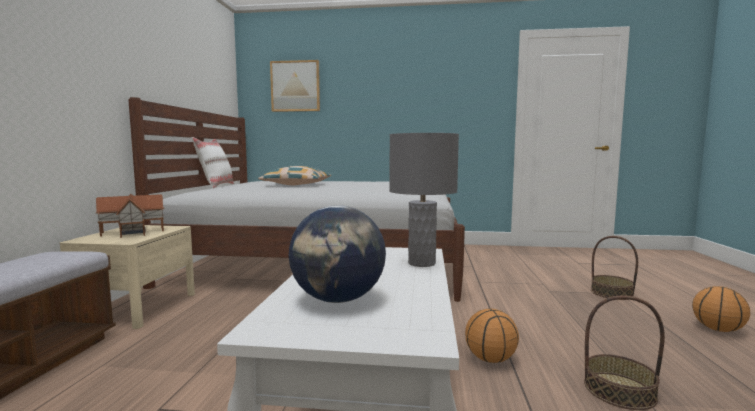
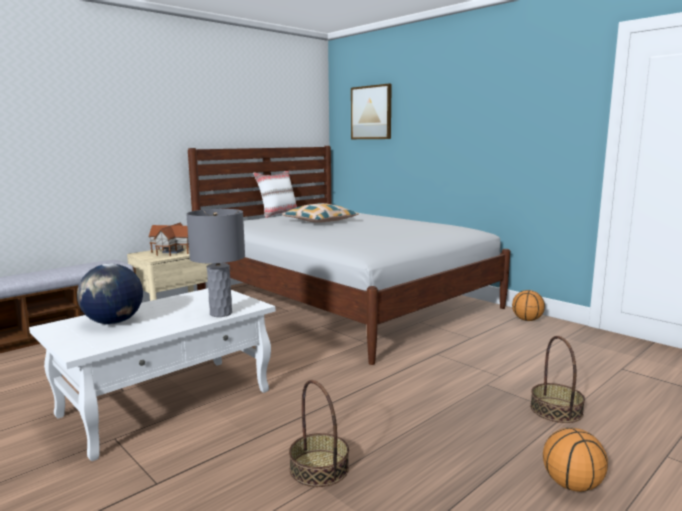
camera: 40 degrees right, 5 degrees up
basketball [465,309,519,363] -> basketball moved to [512,290,545,321]

